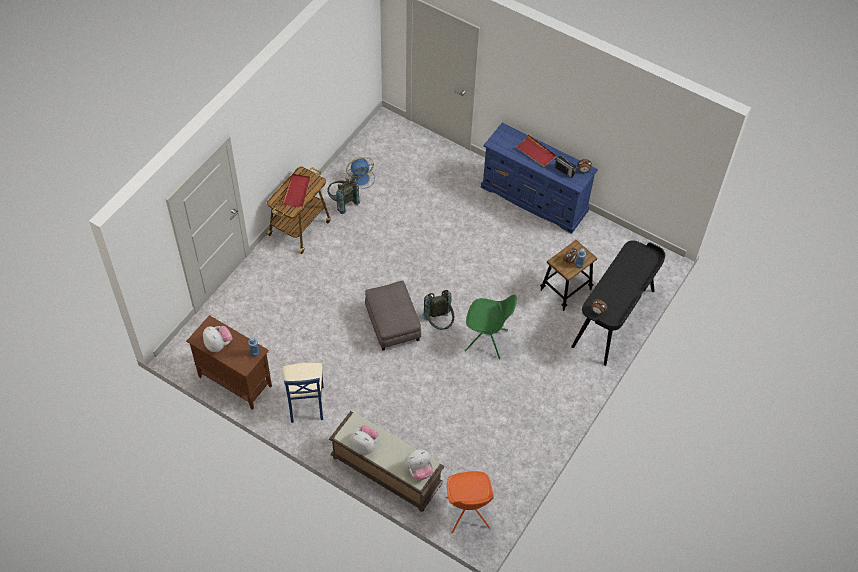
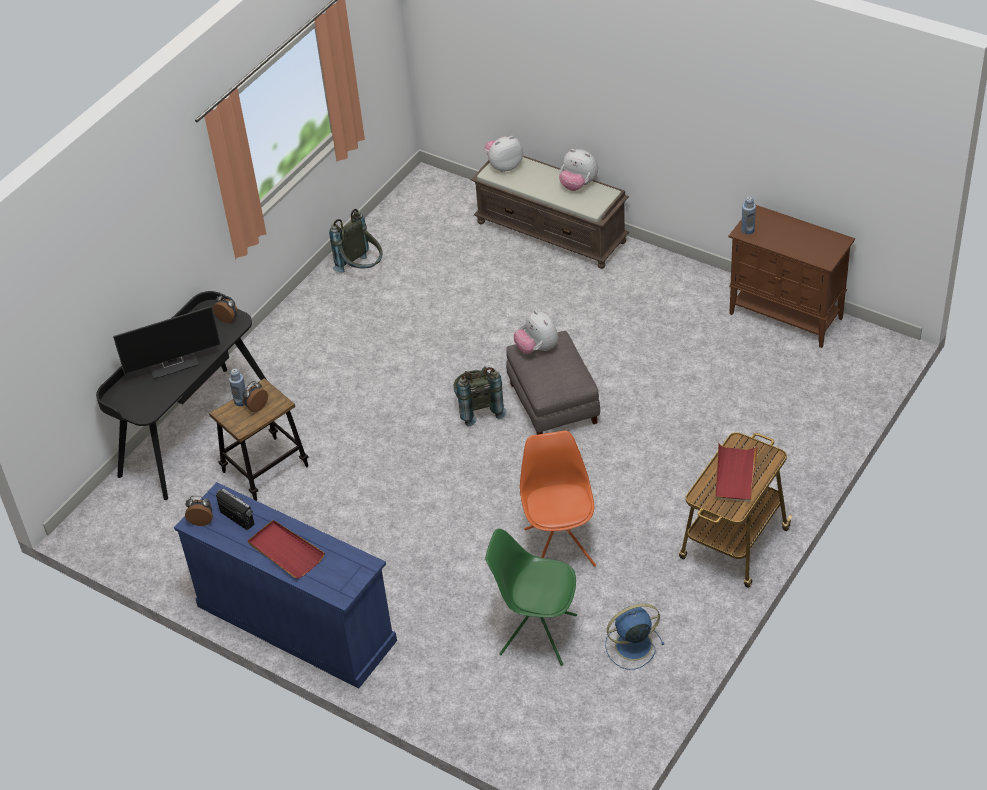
camera: 175 degrees left, 10 degrees down
plush toy [203,326,233,352] -> plush toy moved to [514,310,558,354]
blue chair [282,363,324,423] -> none
grey backpack [327,178,360,214] -> grey backpack moved to [329,209,382,273]
orange chair [446,471,494,533] -> orange chair moved to [520,430,596,567]
green chair [465,295,517,359] -> green chair moved to [485,529,577,666]
none -> monitor [113,306,221,379]

